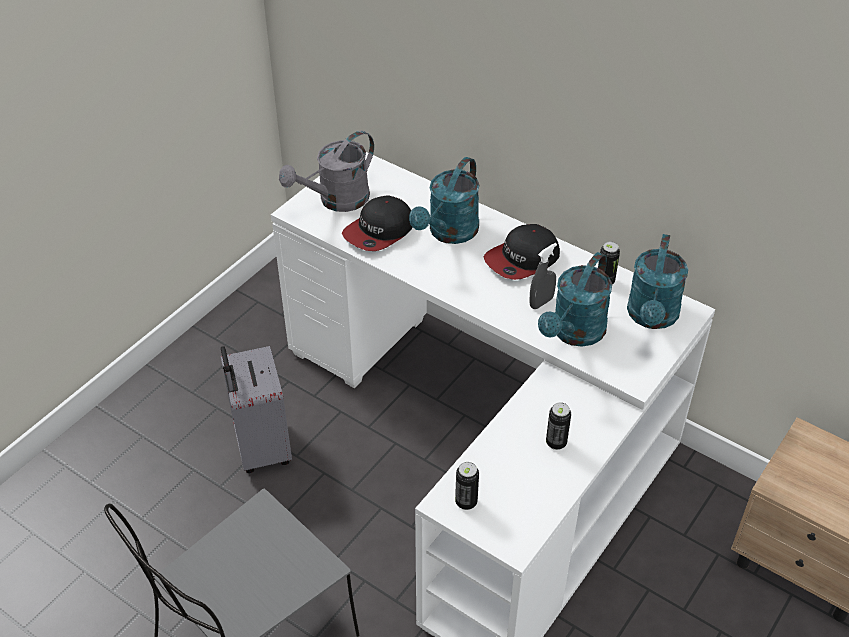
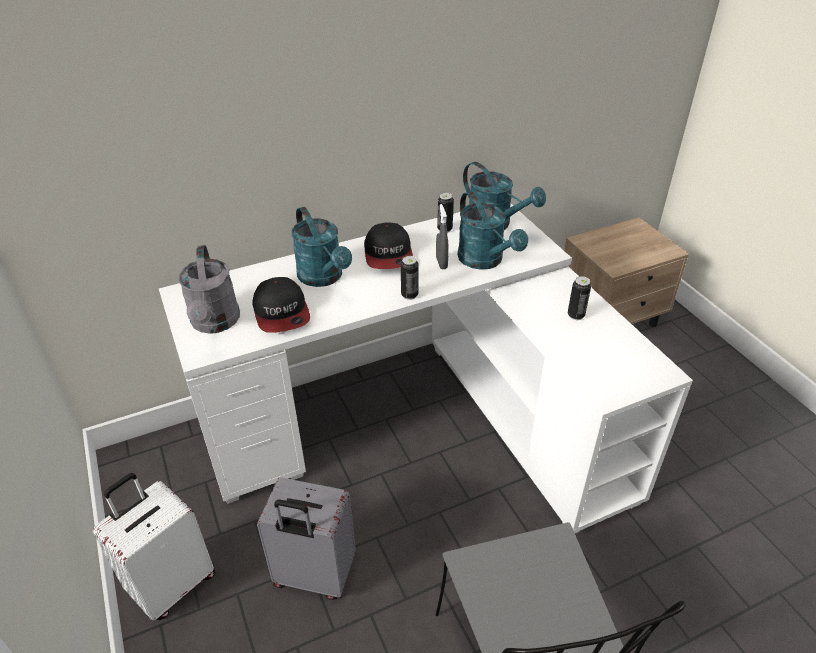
camera: 60 degrees left, 5 degrees down
can [455,462,479,510] -> can moved to [401,256,419,300]
none -> white suitcase [93,473,215,620]

